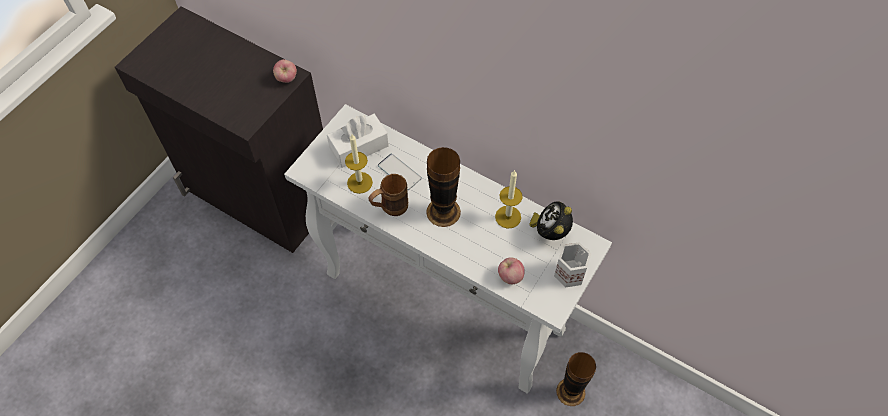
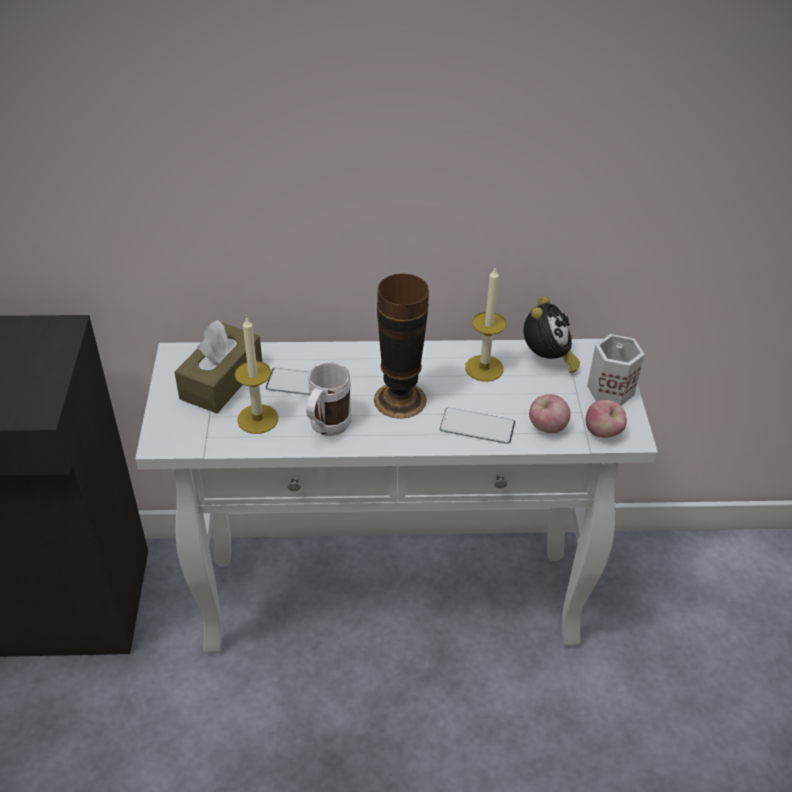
camera: 35 degrees left, 15 degrees down
apple [273,59,297,83] -> apple moved to [585,400,627,438]
white tissue box [327,114,389,168] -> brown tissue box [174,320,262,413]
brown mug [368,174,408,216] -> white mug [306,362,351,436]
alarm clock [529,202,573,240] -> alarm clock turned 150 degrees counterclockwise [523,296,580,373]
vase [556,352,596,406] -> none
none -> phone [440,408,515,444]

